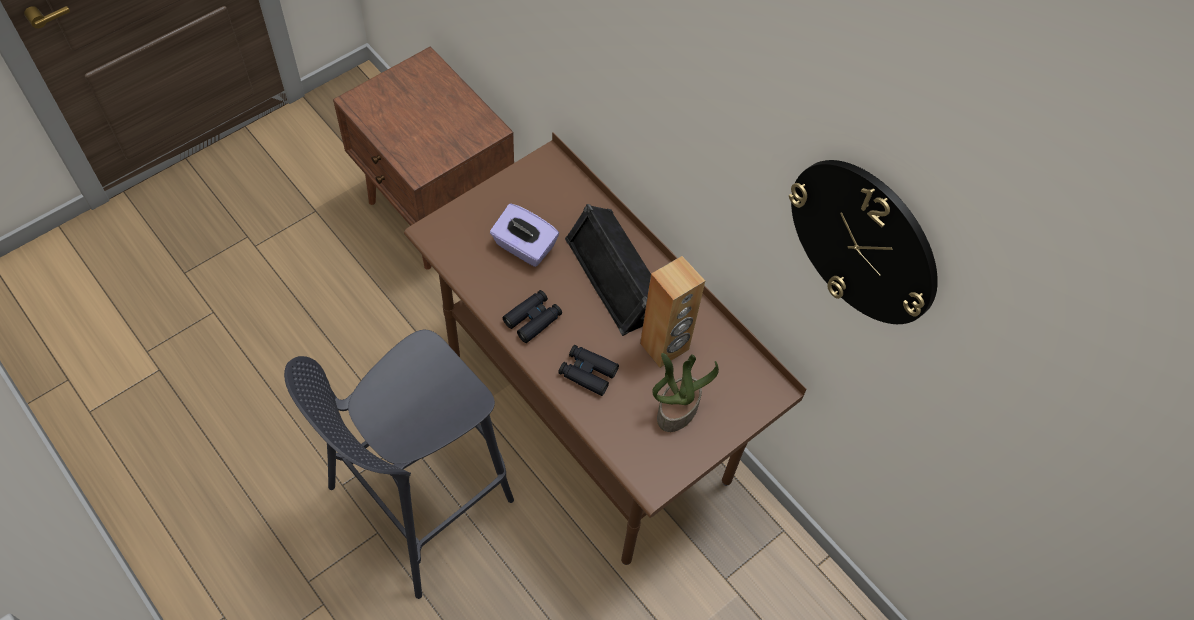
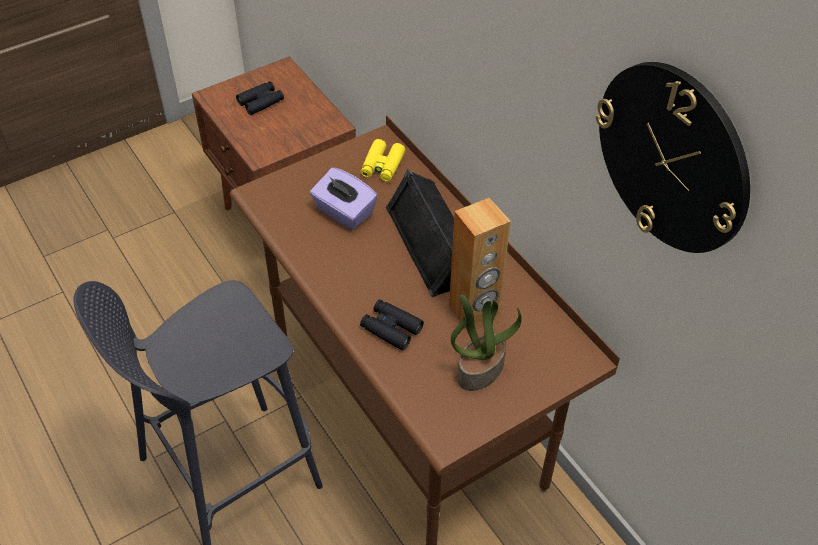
camera: 10 degrees right, 10 degrees down
black binoculars [503,290,562,343] -> black binoculars moved to [236,81,284,115]
none -> yellow binoculars [361,139,405,182]

